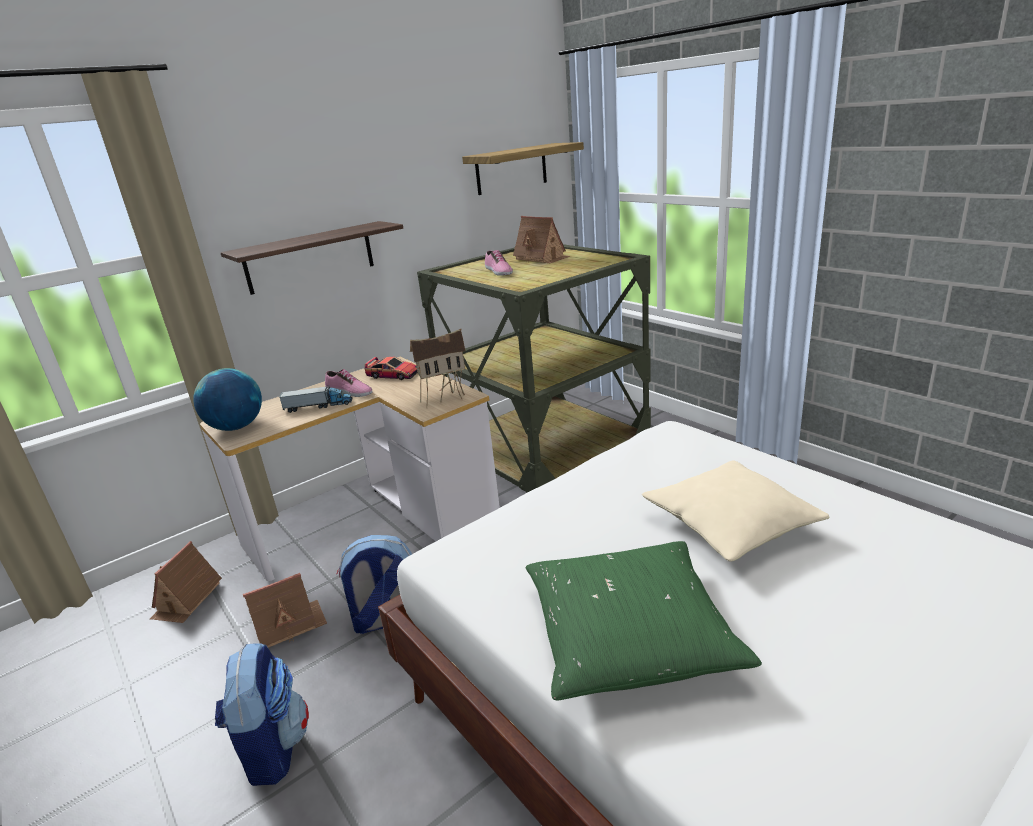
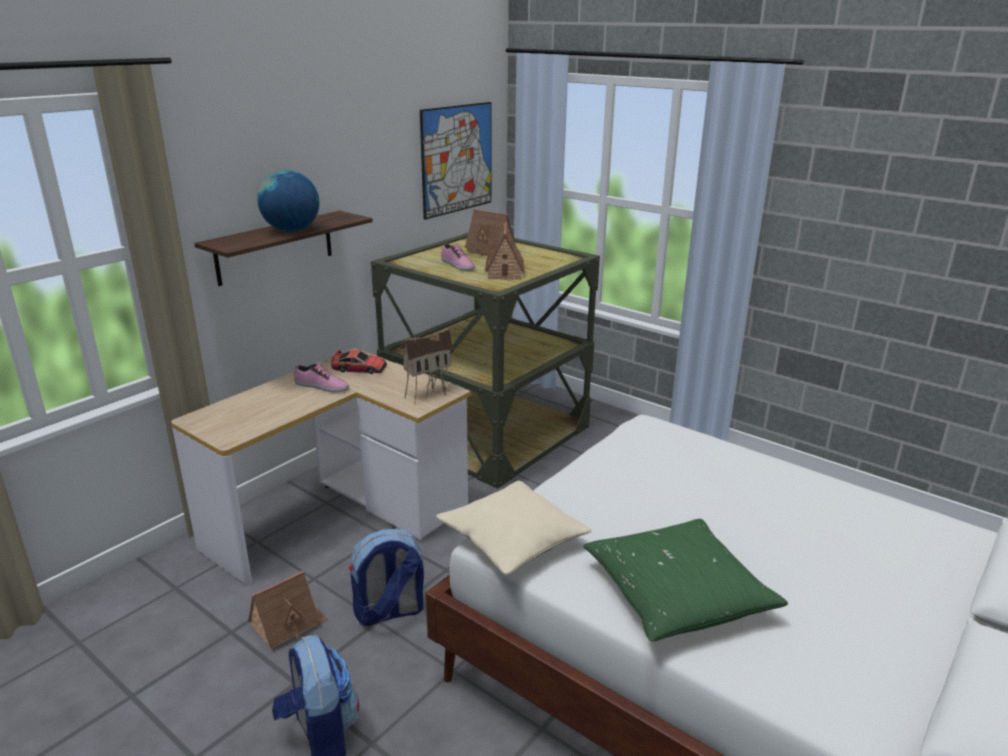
camera: 15 degrees left, 0 degrees up
toy house [150,541,222,623] -> toy house moved to [485,223,524,280]
globe [193,368,262,431] -> globe moved to [257,170,319,232]
toy truck [279,385,353,413] -> none
shelf [462,142,584,195] -> picture [420,102,492,220]
beige pillow [642,461,830,562] -> beige pillow moved to [436,481,591,575]

